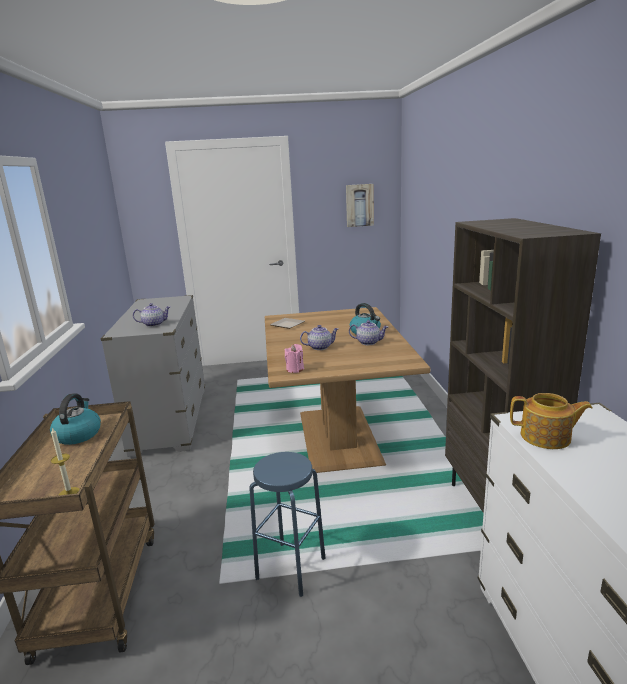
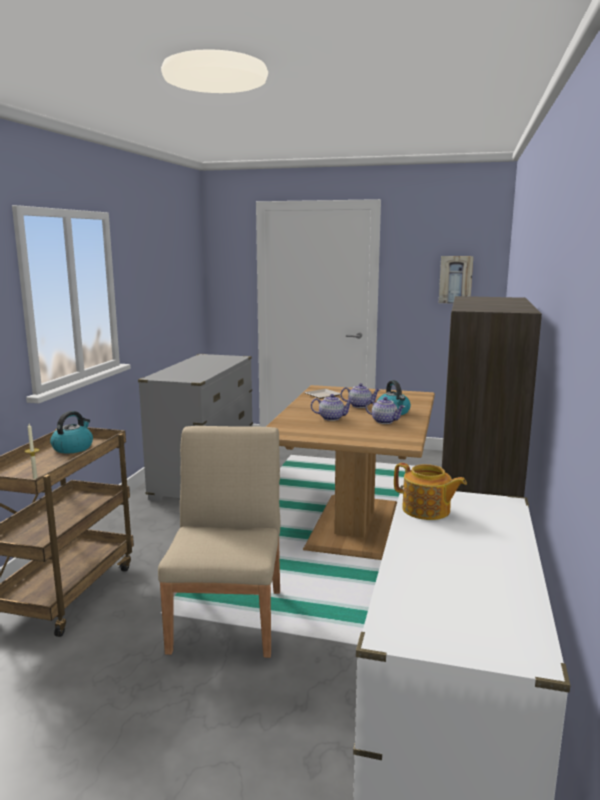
camera: 20 degrees right, 5 degrees down
teapot [133,303,170,327] -> teapot moved to [341,383,380,408]
blue stool [249,452,326,597] -> beige chair [158,426,280,658]
pink candle [285,344,304,373] -> none

